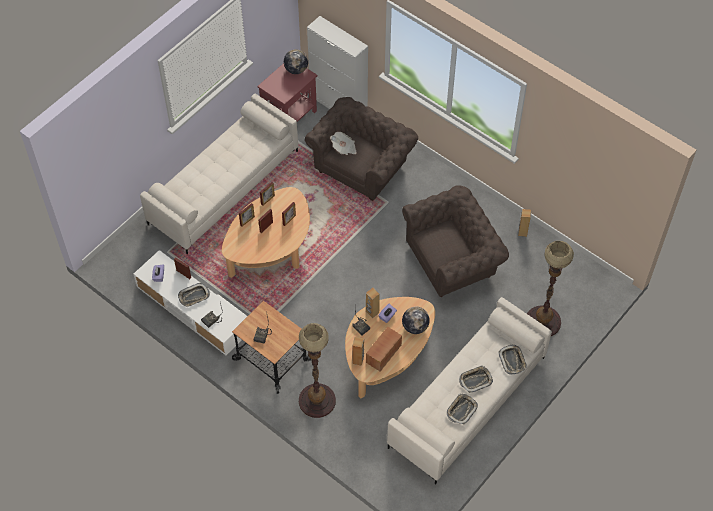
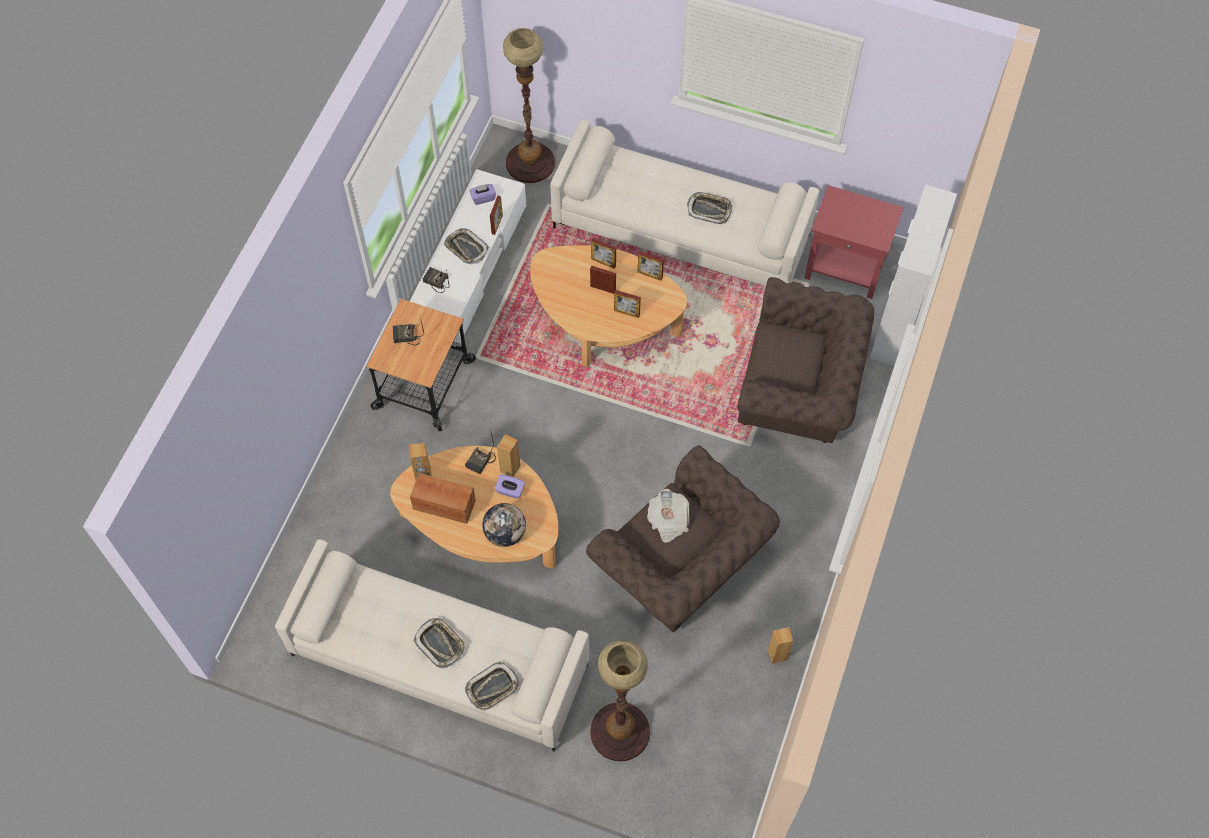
camera: 70 degrees right, 5 degrees up
globe [284,49,308,74] -> none
floor lamp [299,323,336,418] -> floor lamp moved to [503,28,555,183]
newspaper [330,132,357,155] -> newspaper moved to [647,489,690,543]
tray [447,394,478,425] -> tray moved to [687,192,732,224]

